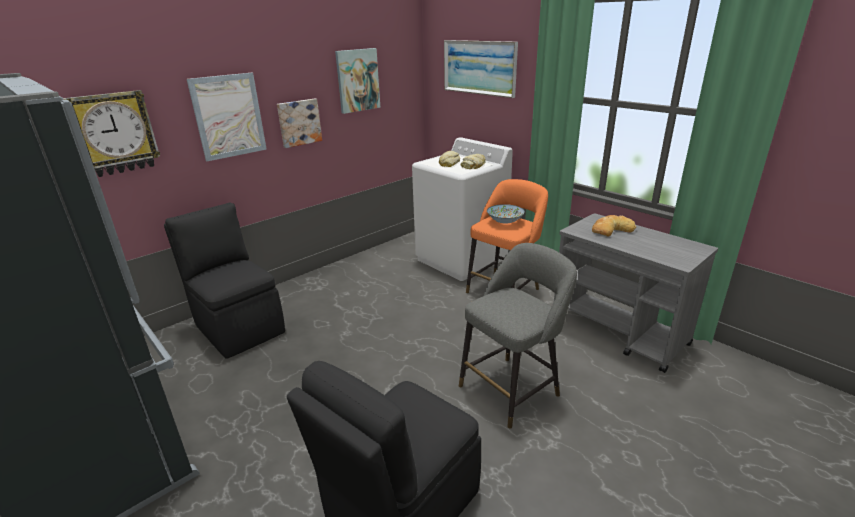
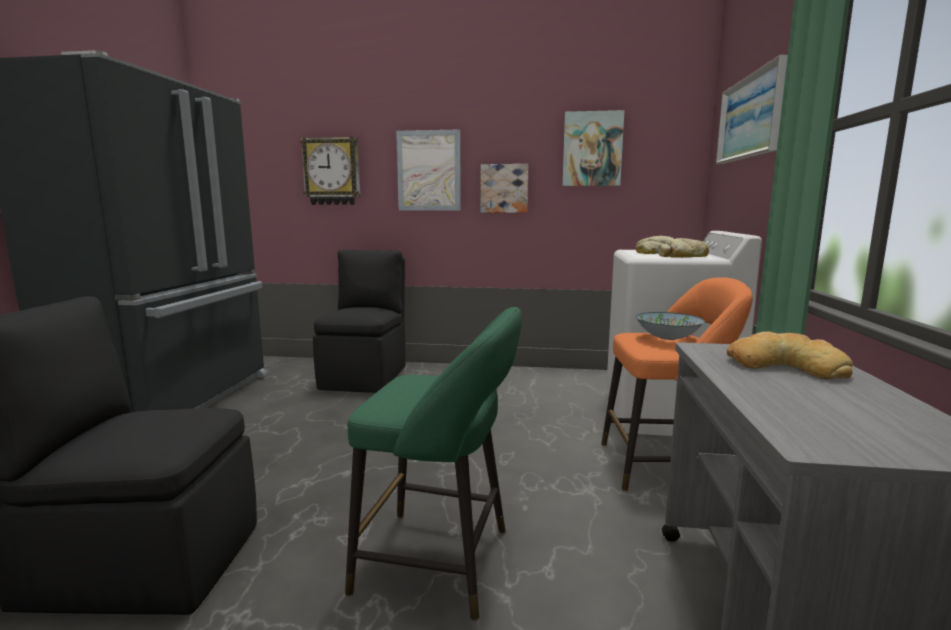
camera: 50 degrees right, 15 degrees down
grey stool [459,243,577,429] -> green stool [345,307,522,620]

